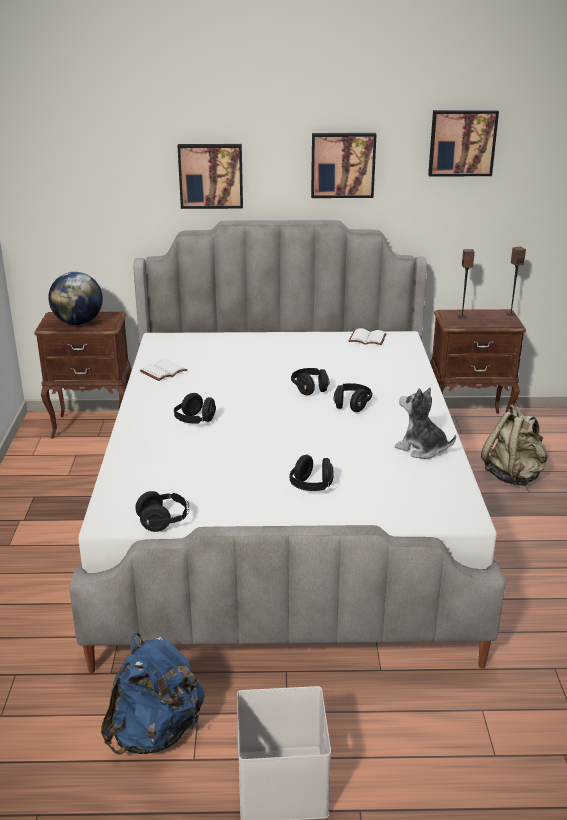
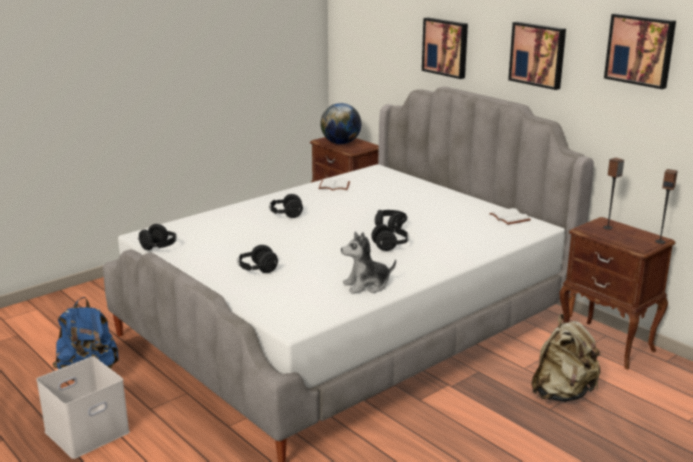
camera: 50 degrees right, 5 degrees down
plush toy [395,388,456,459] -> plush toy turned 105 degrees counterclockwise [341,232,396,294]

